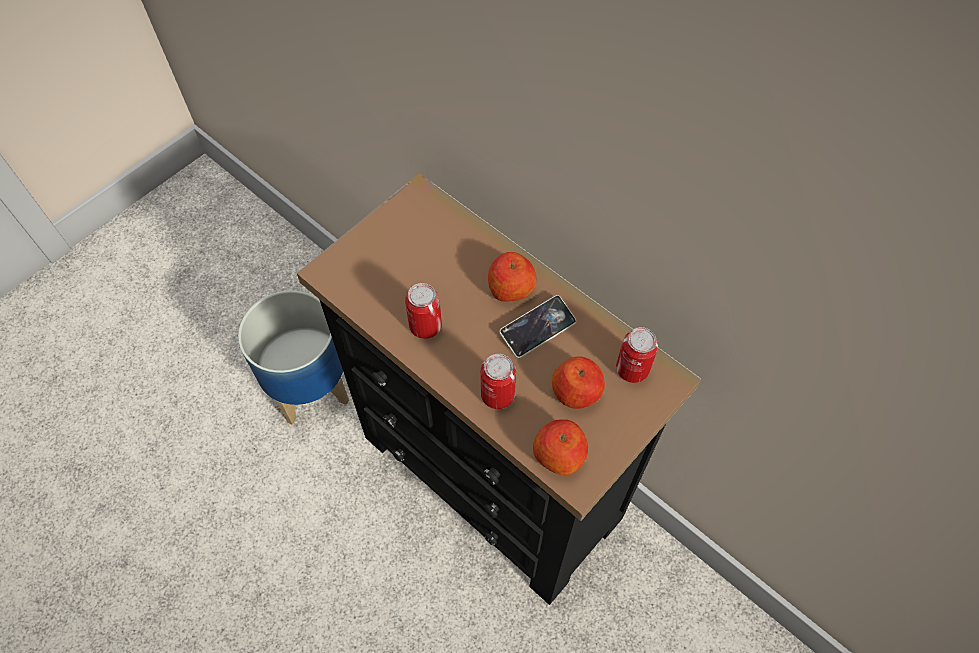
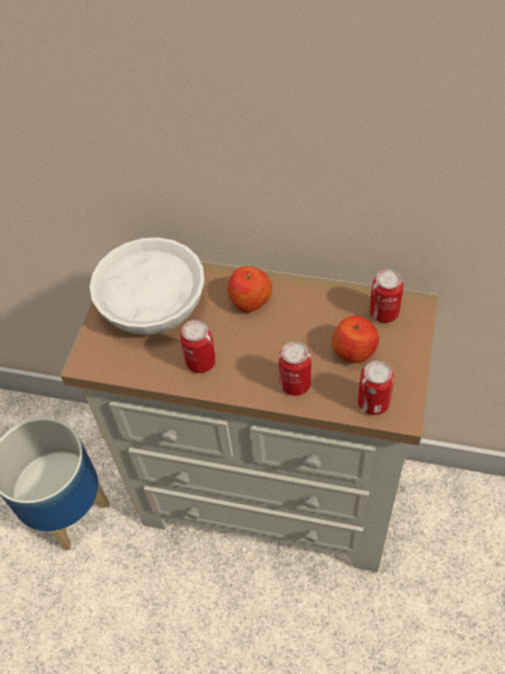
camera: 25 degrees left, 5 degrees down
black dresser [297,173,701,605] -> white dresser [61,261,438,572]
phone [499,295,576,358] -> none
apple [533,419,588,475] -> can [358,360,394,415]
none -> white bowl [90,237,204,335]

